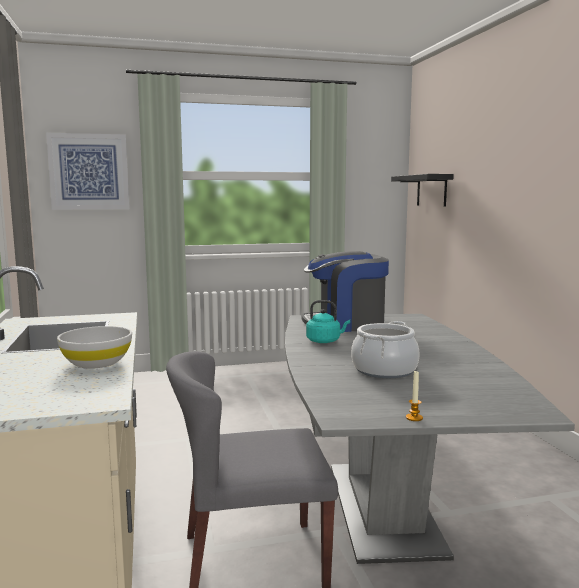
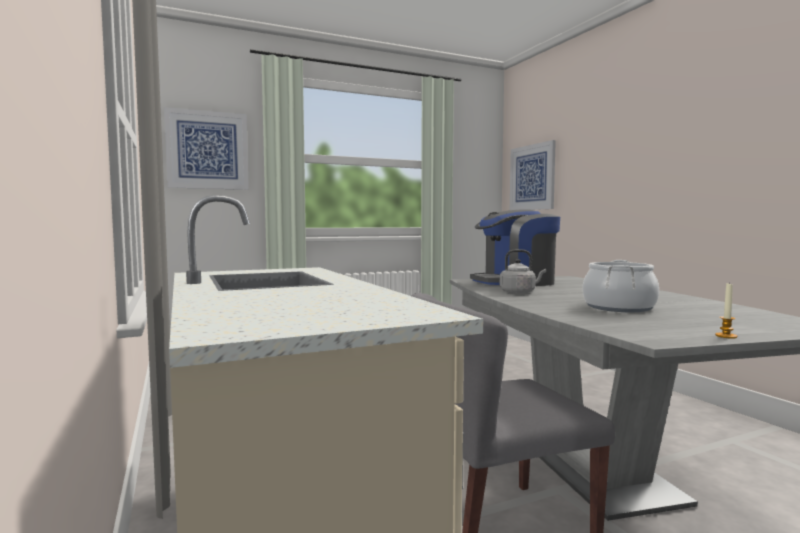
camera: 10 degrees left, 5 degrees down
white bowl [57,326,132,369] -> none
turquoise kettle [306,300,350,343] -> grey kettle [500,249,546,294]
black shelf [391,174,454,207] -> picture [510,140,556,210]

